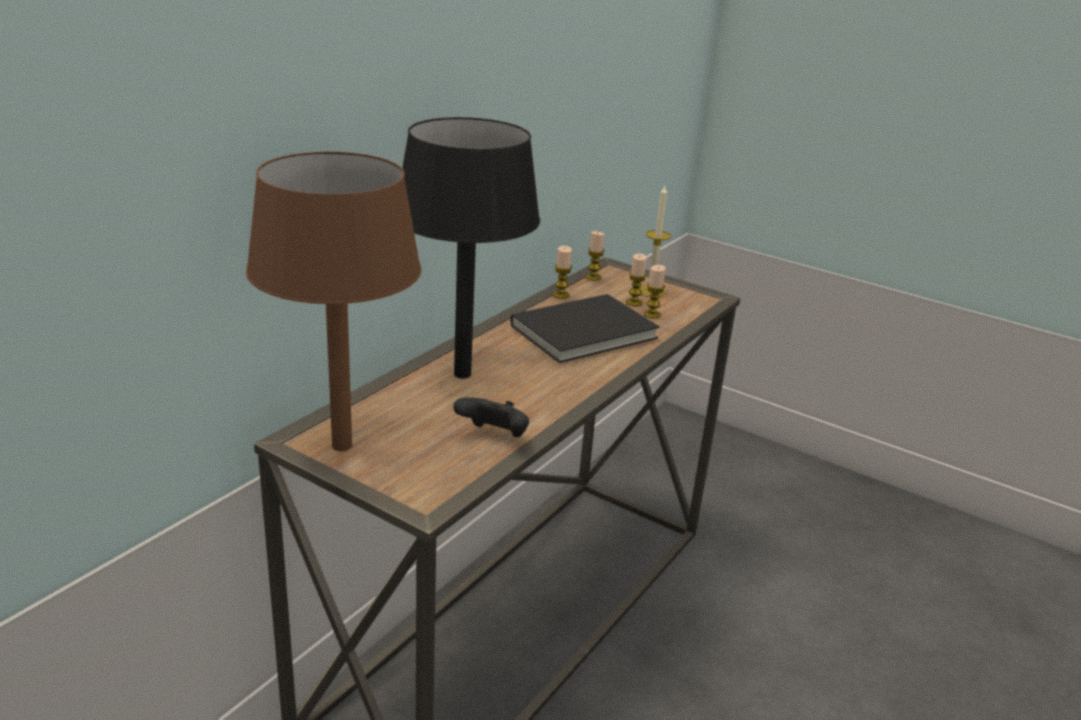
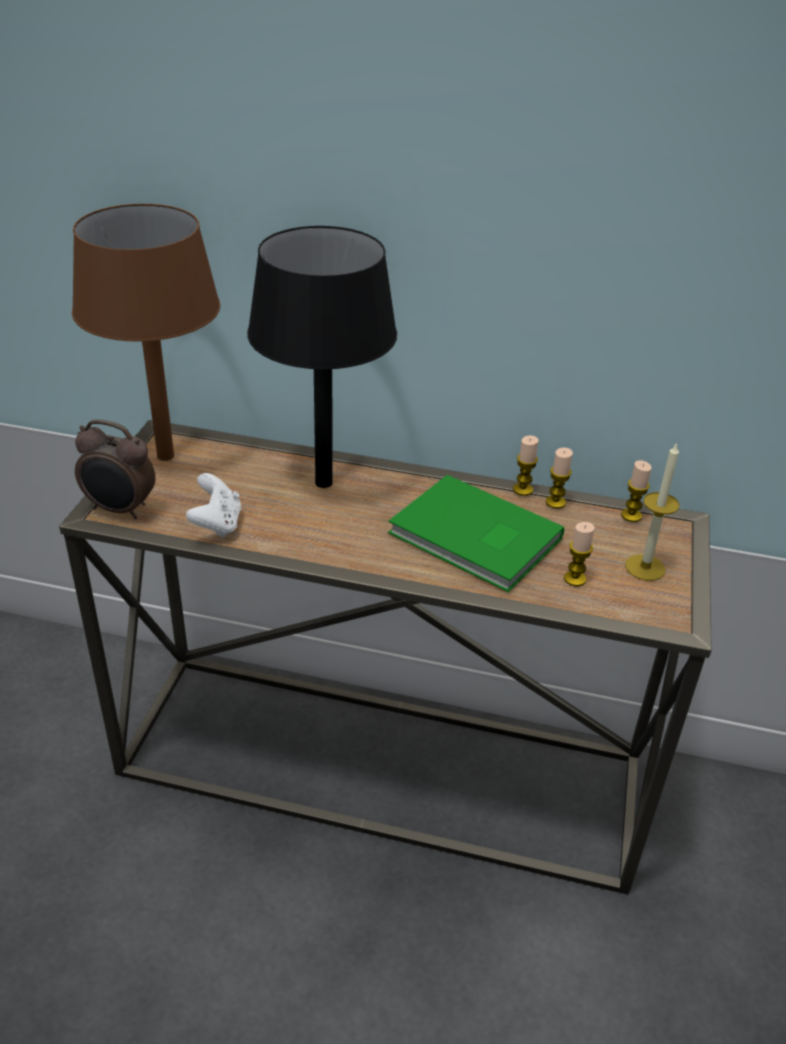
camera: 70 degrees right, 10 degrees up
black game controller [453,397,529,437] -> white game controller [186,473,241,538]
black book [510,294,660,363] -> green book [388,475,564,592]
candle [626,254,647,306] -> candle moved to [513,436,539,496]
none -> alarm clock [75,419,155,519]

